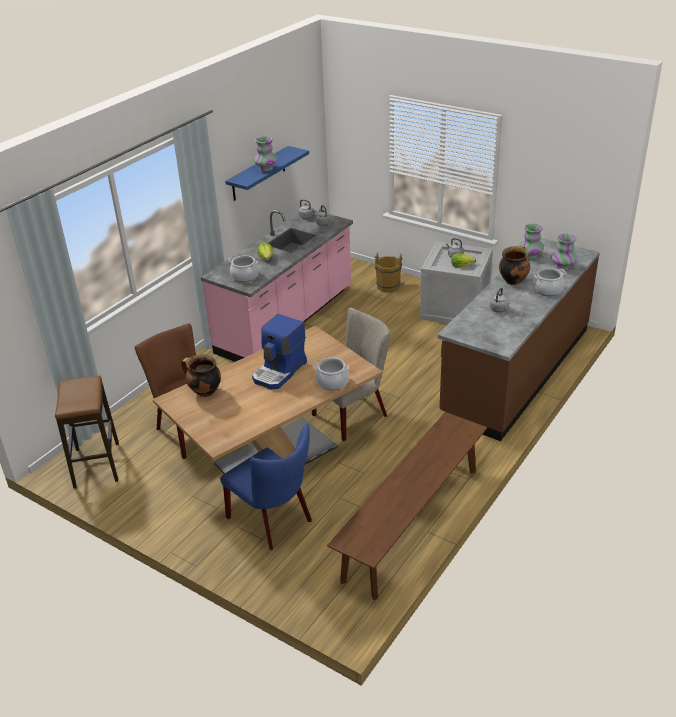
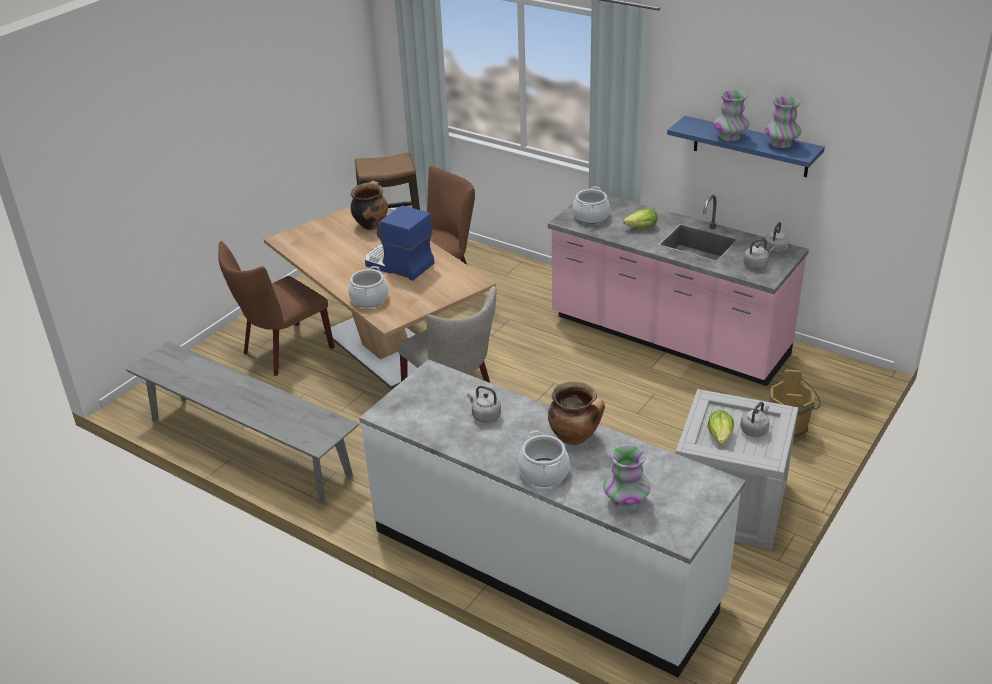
camera: 90 degrees right, 0 degrees up
blue chair [220,423,312,550] -> brown chair [218,241,334,376]
brown bench [327,412,487,600] -> grey bench [126,341,359,502]
brown counter [438,238,600,441] -> white counter [359,359,746,677]
vase [519,223,544,259] -> vase moved to [765,96,801,148]

